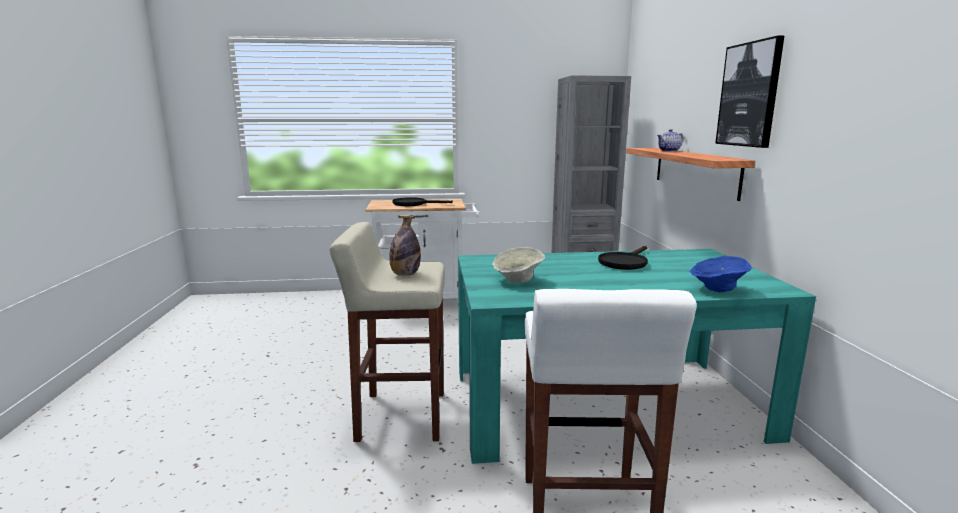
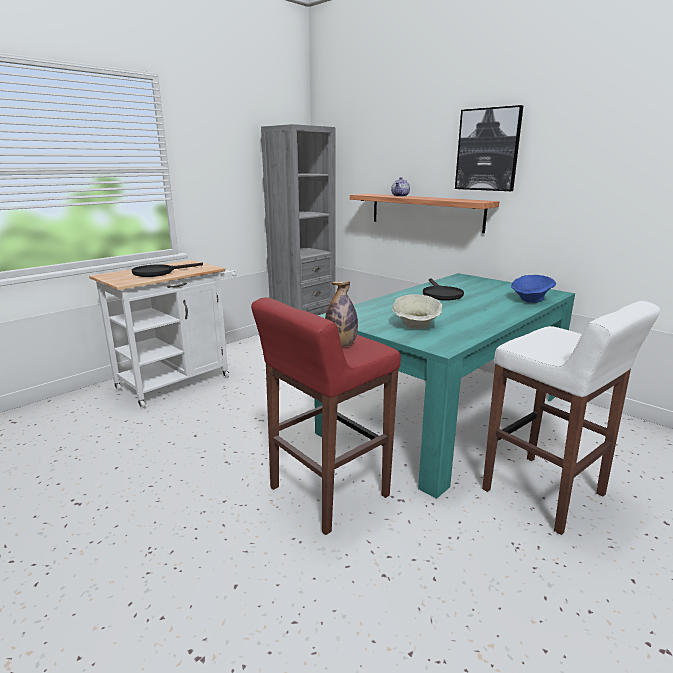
camera: 40 degrees left, 5 degrees up
beige stool [329,222,445,442] -> red stool [251,297,401,535]

